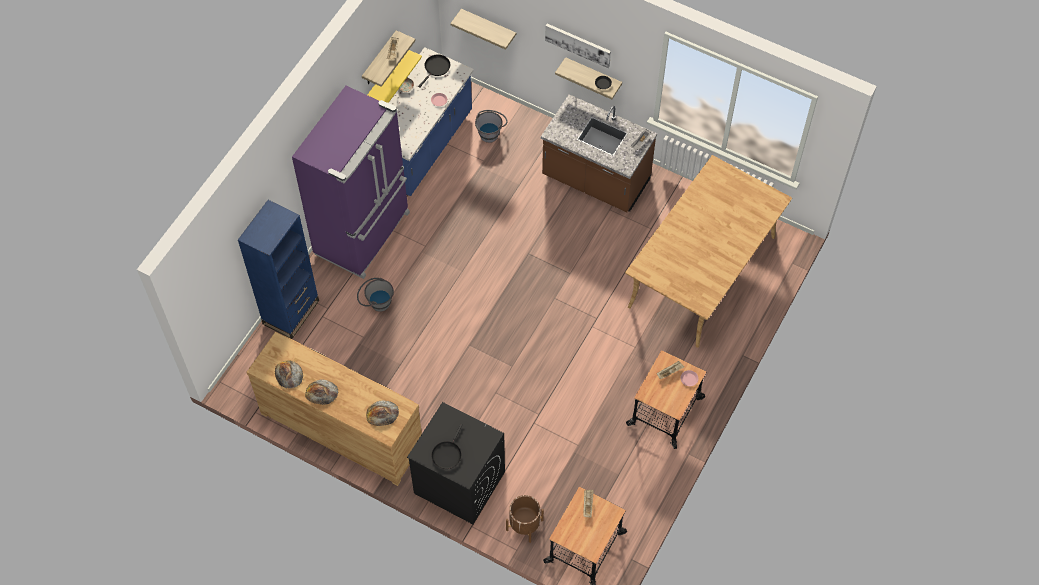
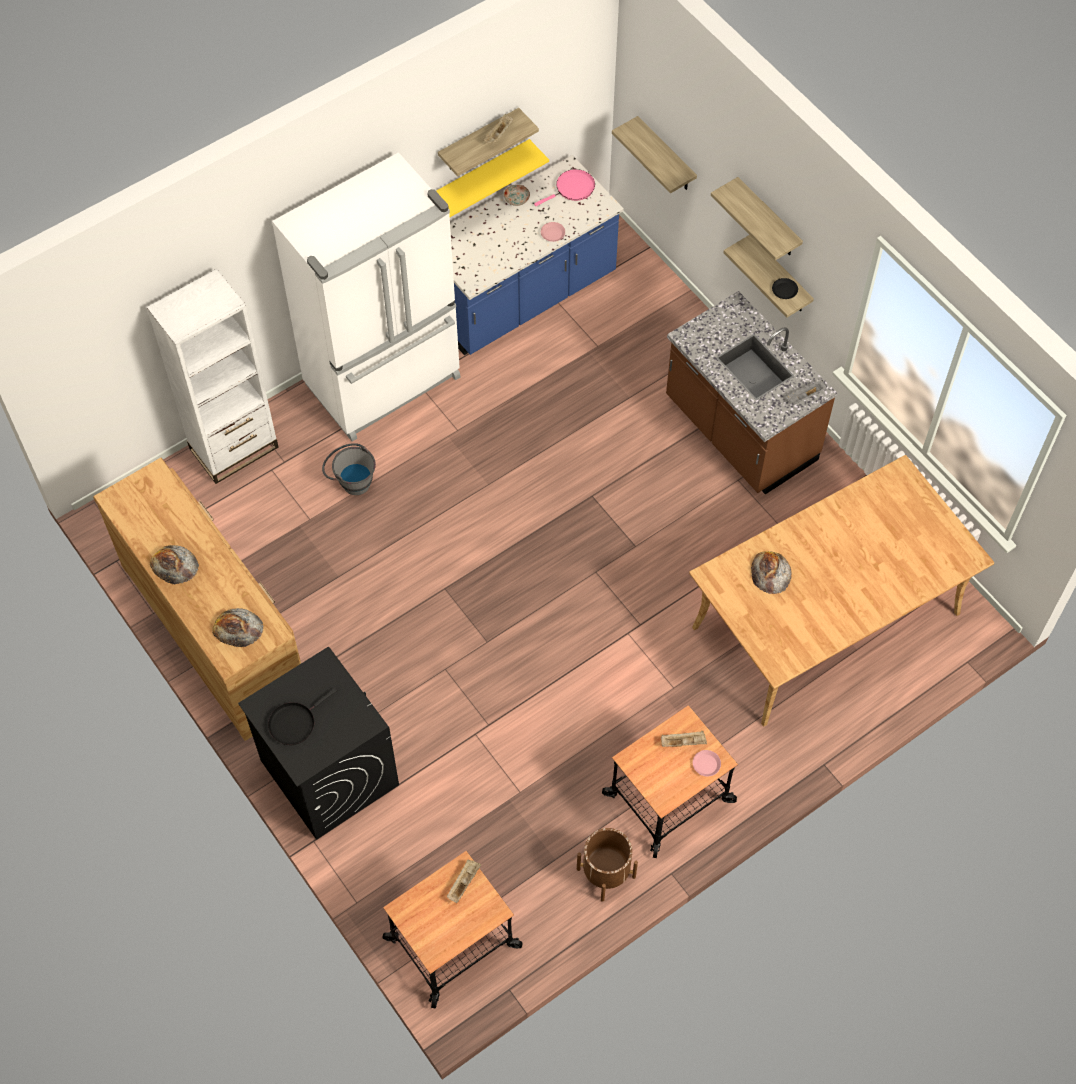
camera: 25 degrees right, 0 degrees up
blue bookcase [238,200,319,339] -> white bookcase [147,269,278,484]
bread [275,360,303,388] -> bread moved to [751,551,792,594]
purple fridge [292,86,410,279] -> white fridge [272,152,461,441]
black frying pan [418,54,450,88] -> pink frying pan [534,169,595,206]
grey bucket [475,110,508,143] -> none
brown planter [506,495,544,543] -> brown planter moved to [577,828,638,902]
picture [545,24,611,68] -> shelf [711,177,803,261]

